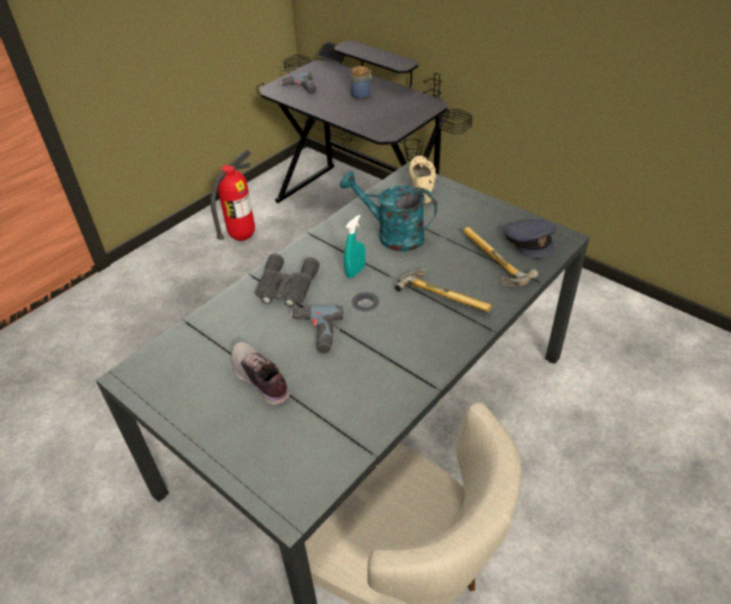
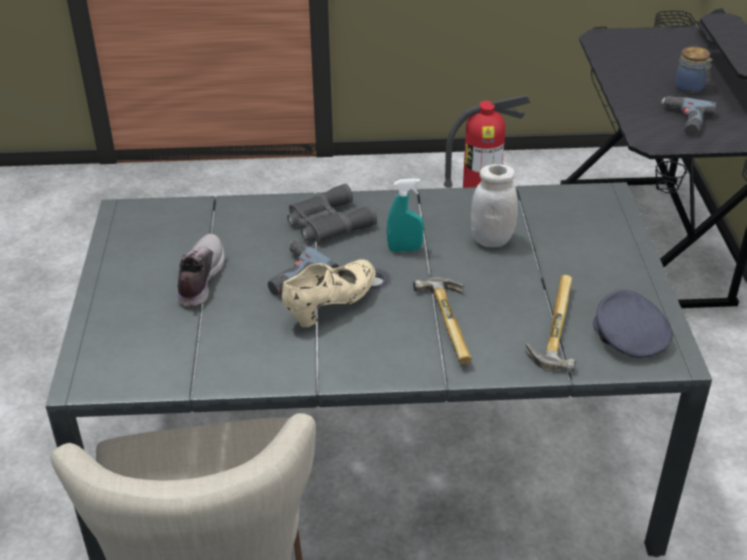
camera: 45 degrees right, 5 degrees down
power drill [279,71,317,94] -> power drill moved to [661,96,717,136]
turquoise watering can [340,171,437,251] -> white jar [471,164,518,247]
beige shoe [409,156,436,203] -> beige shoe moved to [282,260,376,328]
grey cap [503,219,557,259] -> grey cap turned 135 degrees clockwise [593,289,673,358]

